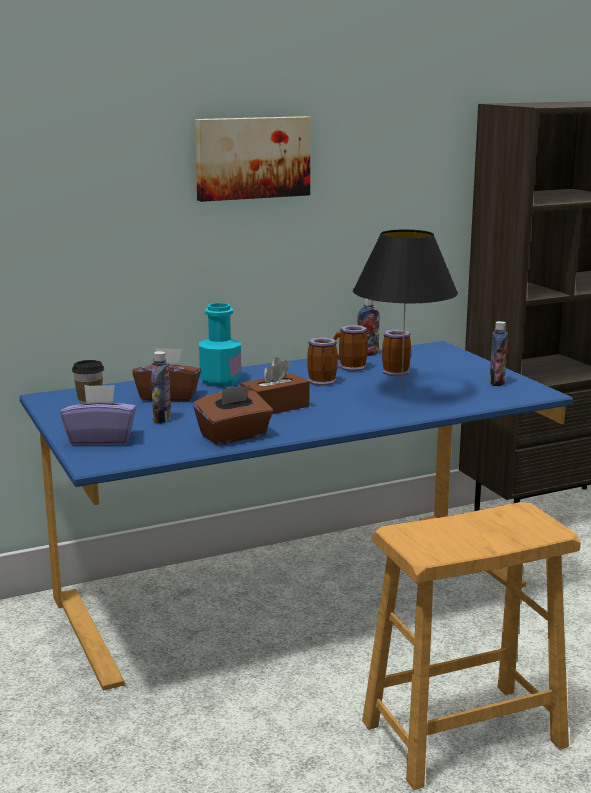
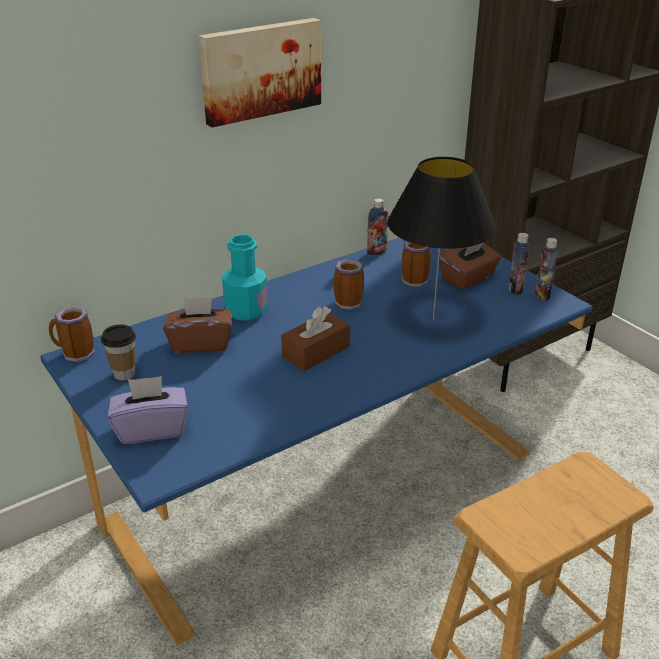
camera: 10 degrees left, 15 degrees up
bottle [151,351,171,424] -> bottle moved to [535,238,558,300]
brown tissue box [193,385,273,445] -> brown tissue box moved to [439,242,501,290]
mug [333,325,368,371] -> mug moved to [49,306,95,362]

